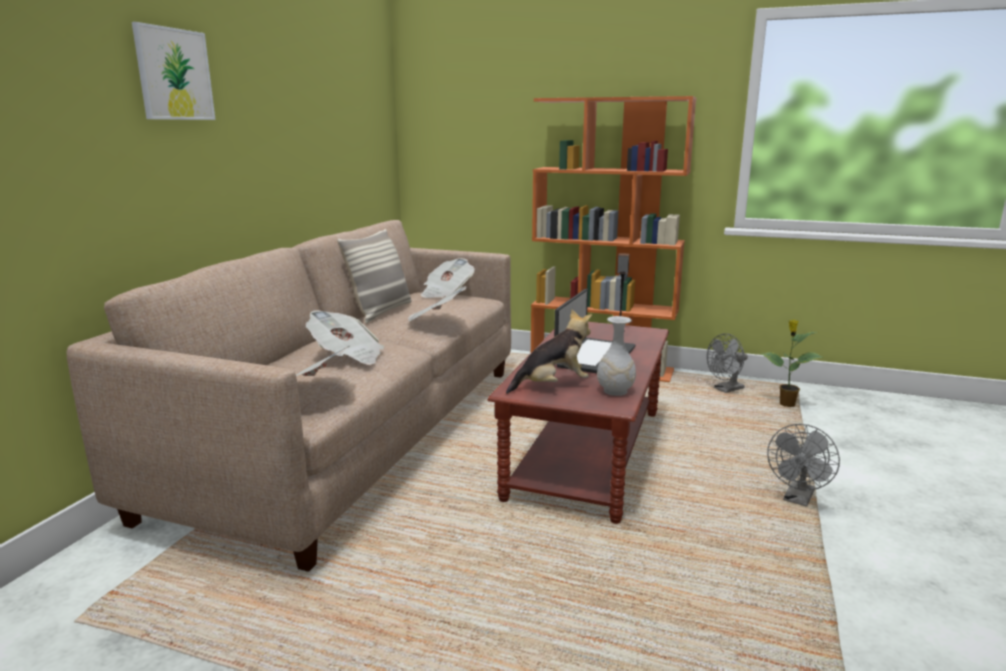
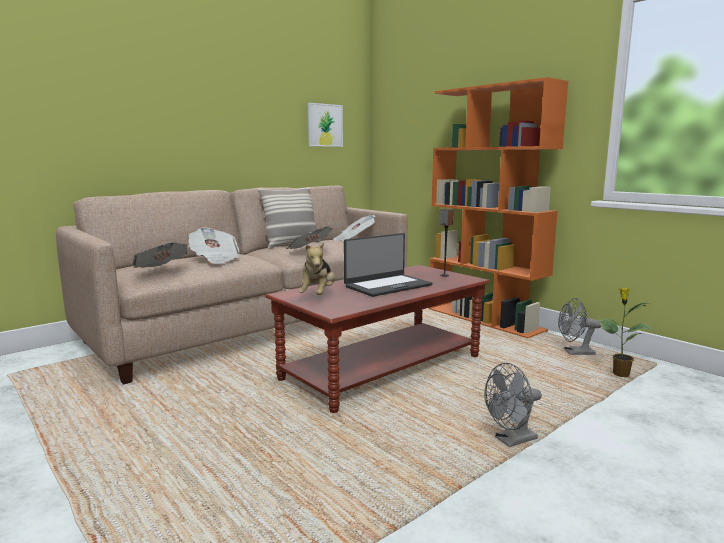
camera: 30 degrees right, 5 degrees down
picture [132,22,215,120] -> picture moved to [308,103,343,147]
plush toy [506,309,592,394] -> plush toy turned 90 degrees clockwise [298,242,335,295]
white vase [597,316,636,396] -> none

